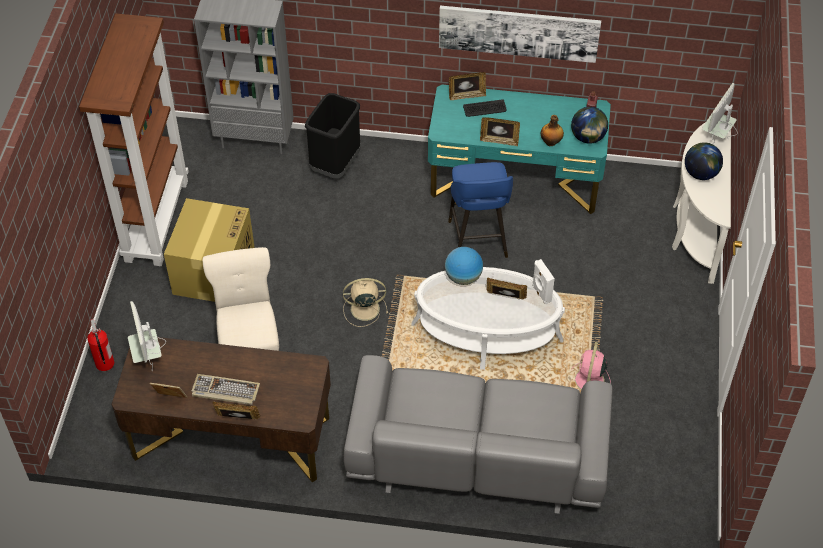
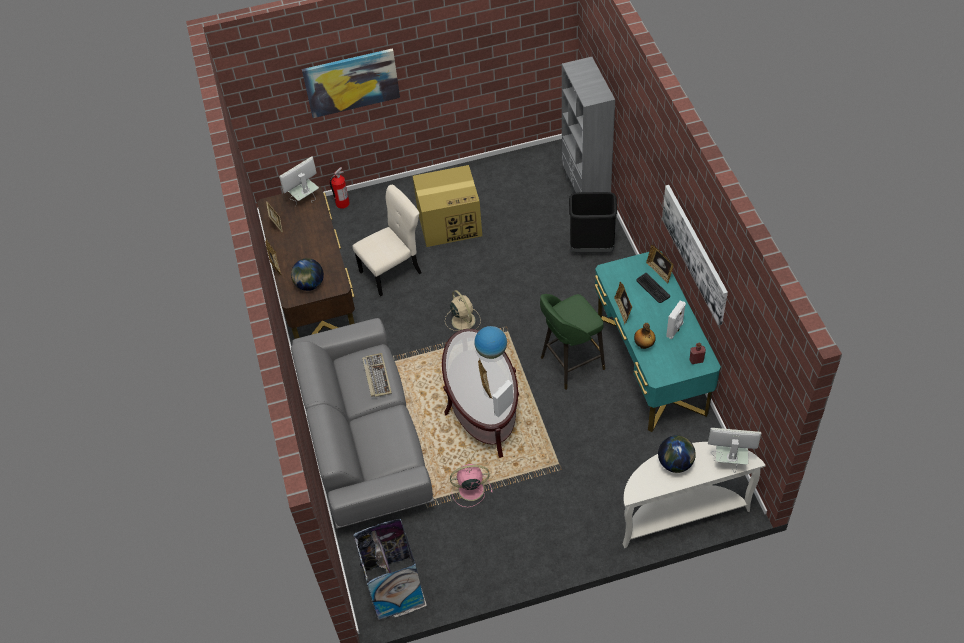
camera: 70 degrees right, 0 degrees up
brown bookcase [79,14,189,266] -> none
keyboard [191,374,260,405] -> keyboard moved to [362,353,392,397]
white coffee table [411,267,565,370] -> brown coffee table [442,329,519,458]
blue stool [448,162,513,258] -> green stool [540,294,605,390]
globe [571,107,608,144] -> globe moved to [291,258,324,291]
none -> picture [302,48,400,118]
none -> trash can [353,519,427,620]
none -> white speaker [666,300,686,339]

